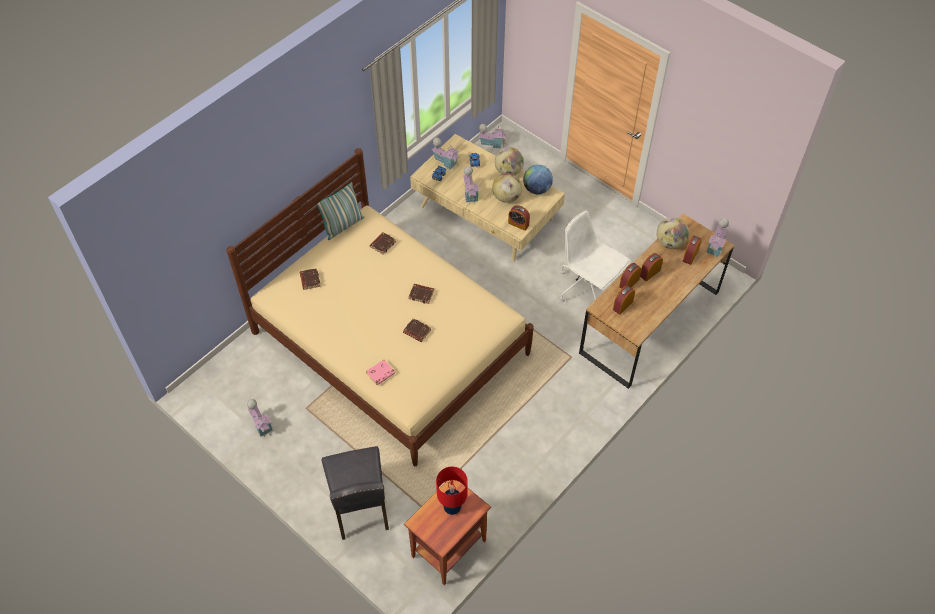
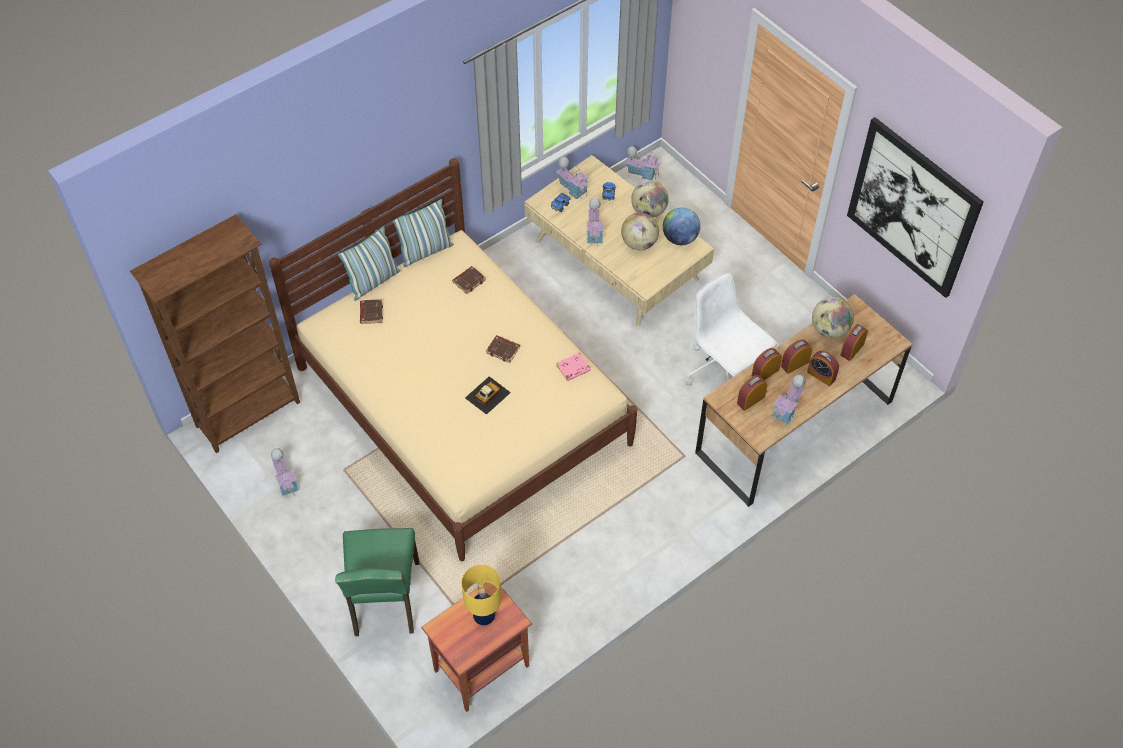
camera: 10 degrees right, 0 degrees up
grey chair [322,446,389,540] -> green chair [335,528,419,636]
pink book [366,360,395,385] -> pink book moved to [556,353,591,381]
brown book [403,318,431,342] -> toy car [465,376,511,415]
red table lamp [436,467,467,515] -> yellow table lamp [461,565,502,625]
alarm clock [508,205,530,231] -> alarm clock moved to [807,350,839,386]
toy house [706,218,729,259] -> toy house moved to [772,375,805,425]
none -> brown bookcase [130,214,300,453]
none -> pillow [338,226,401,301]
none -> picture [847,117,984,298]

